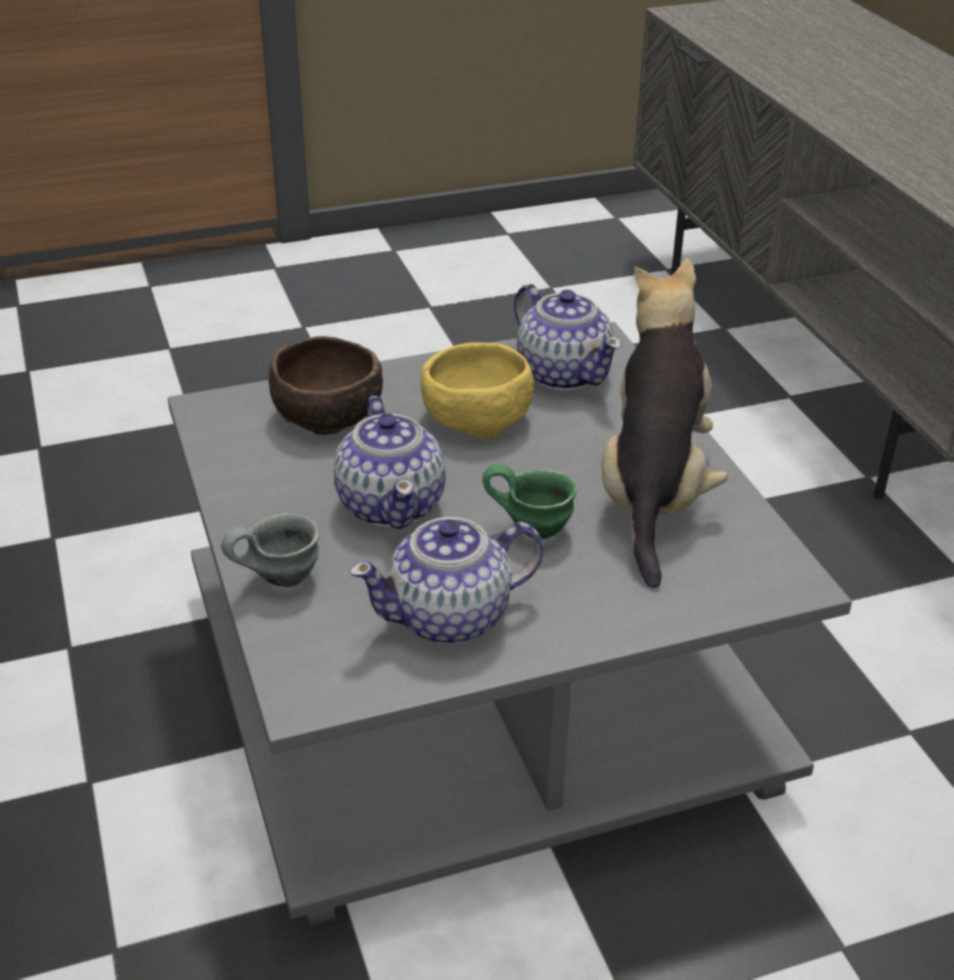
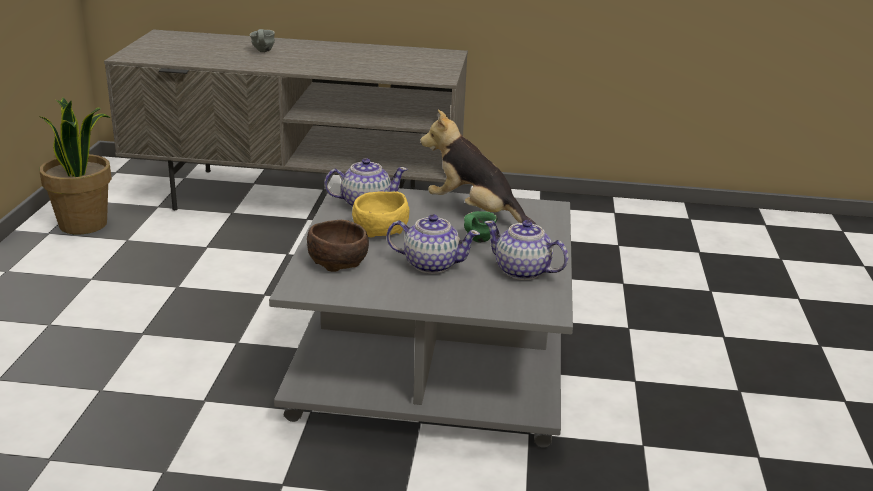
camera: 65 degrees left, 10 degrees down
grey mug [221,513,319,587] -> grey mug moved to [250,29,275,52]
teapot [349,517,544,644] -> teapot turned 120 degrees clockwise [484,220,569,280]
none -> potted plant [39,98,112,235]

